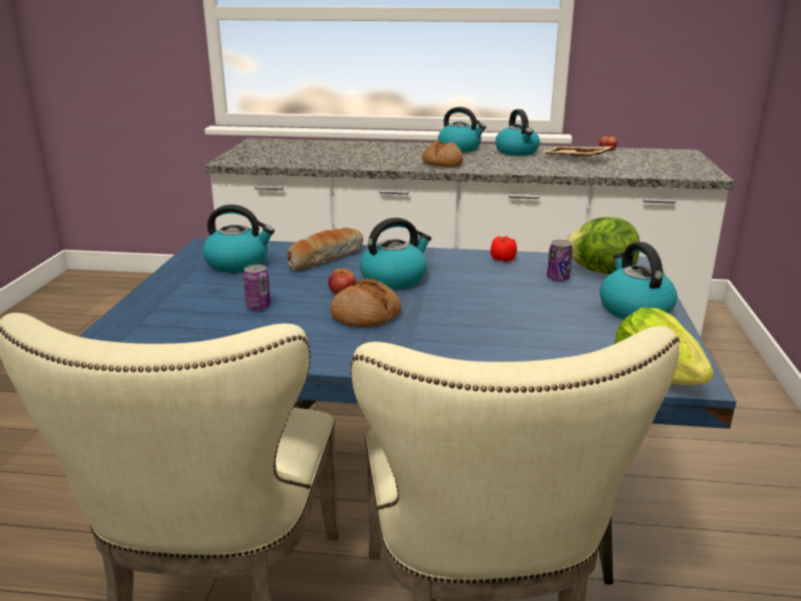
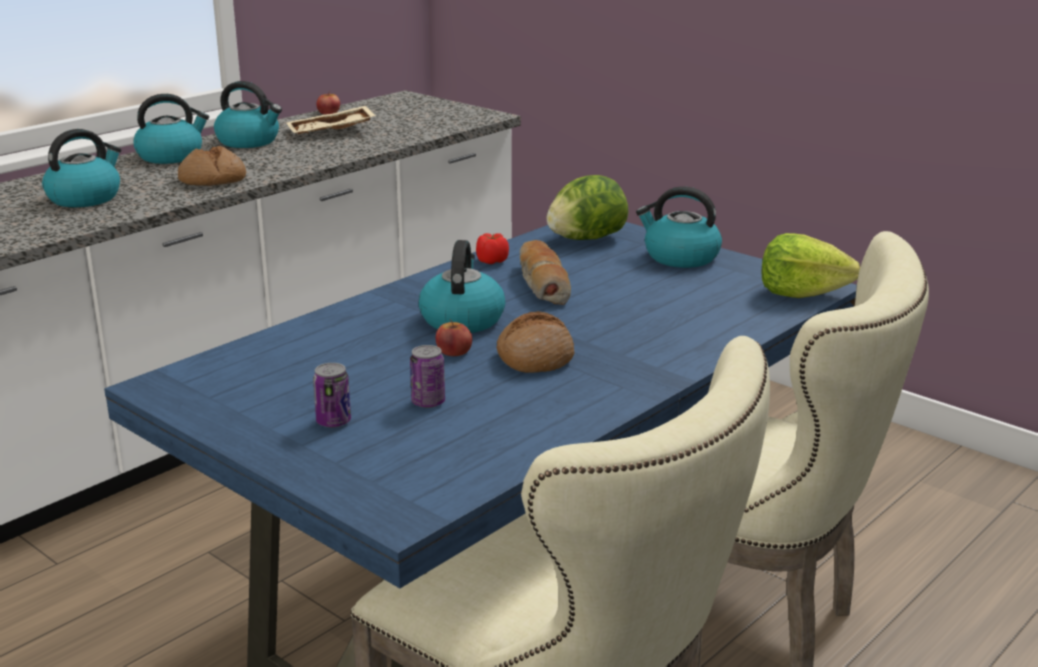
camera: 55 degrees left, 0 degrees up
kettle [203,205,275,272] -> kettle moved to [42,129,121,207]
bread [287,228,363,272] -> bread moved to [520,240,571,305]
can [547,240,573,282] -> can moved to [313,363,351,428]

